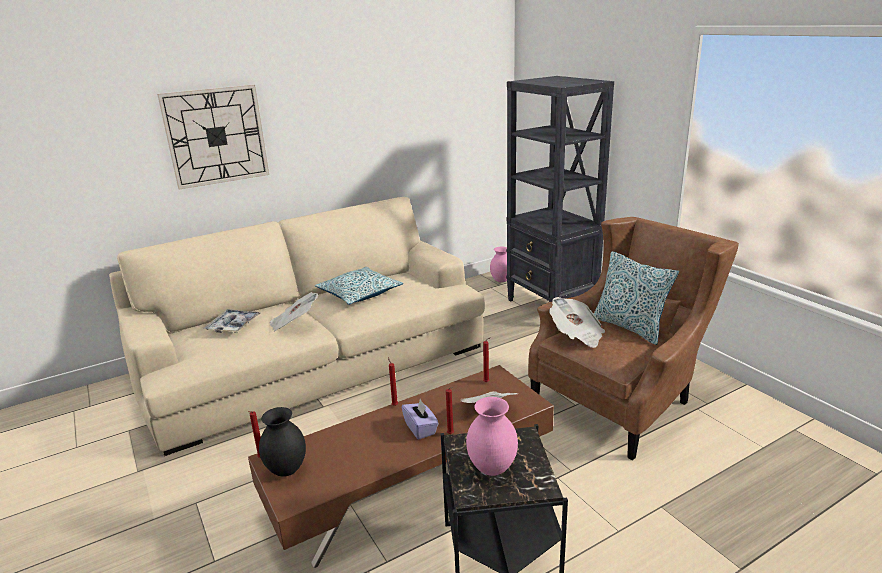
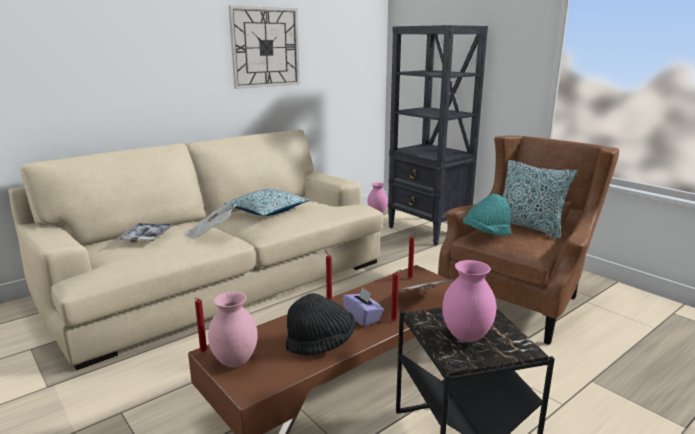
camera: 10 degrees left, 5 degrees down
wall clock [157,85,269,190] -> wall clock moved to [229,6,300,89]
black vase [259,407,306,477] -> pink vase [208,292,258,367]
newspaper [549,297,605,348] -> turquoise hat [463,194,511,236]
none -> black hat [285,293,355,355]

